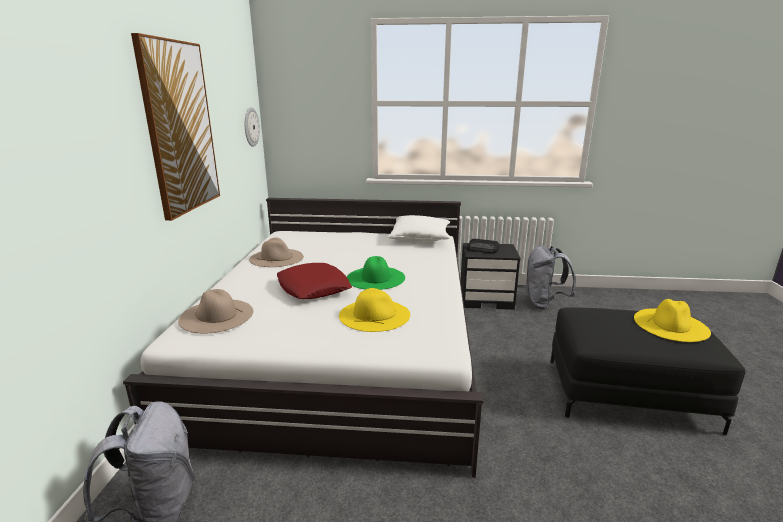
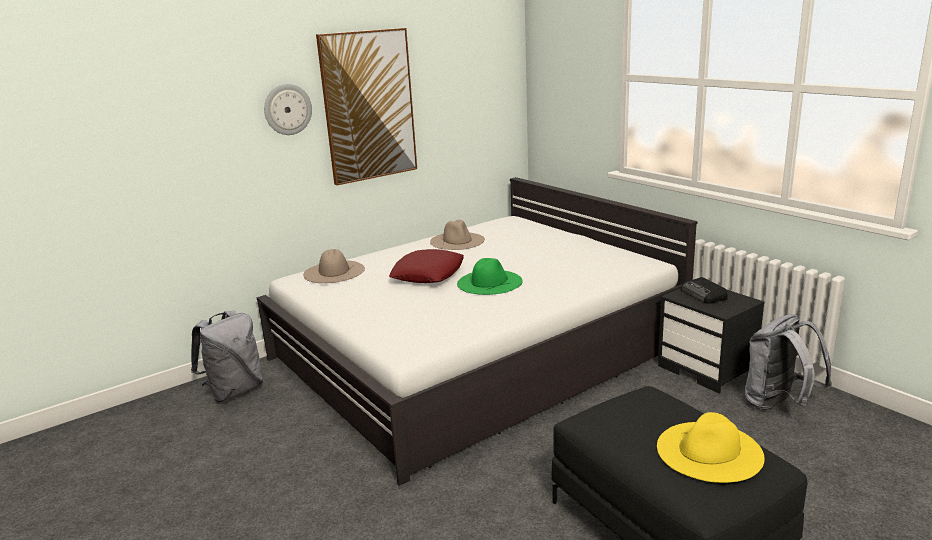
camera: 50 degrees right, 0 degrees up
wall clock [245,107,260,147] -> wall clock moved to [264,84,312,135]
yellow hat [339,288,410,332] -> none
white pillow [388,215,450,242] -> none

